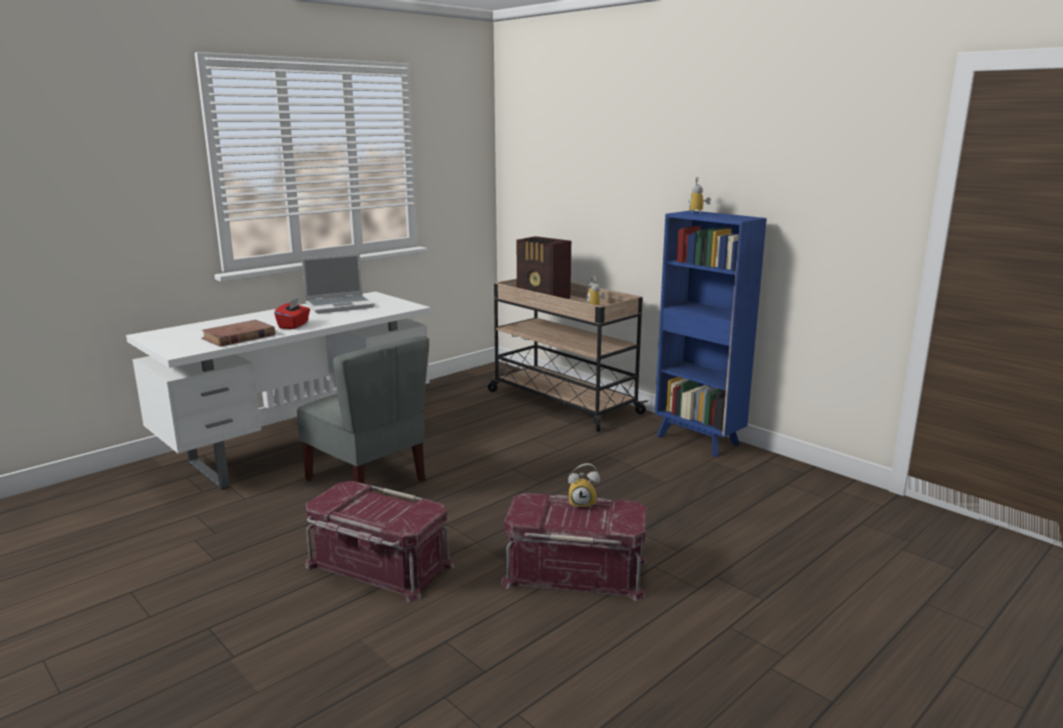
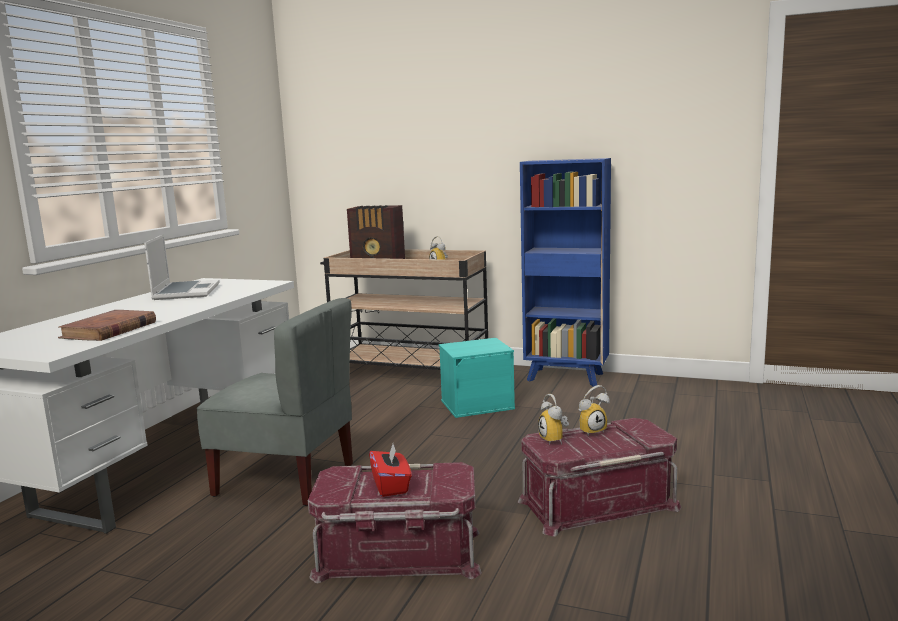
camera: 25 degrees left, 5 degrees down
red tissue box [274,298,310,329] -> red tissue box moved to [369,444,412,497]
laptop [302,254,375,314] -> laptop turned 45 degrees counterclockwise [144,234,220,300]
alarm clock [689,177,711,214] -> alarm clock moved to [538,394,569,445]
none -> turquoise storage box [439,338,515,418]

